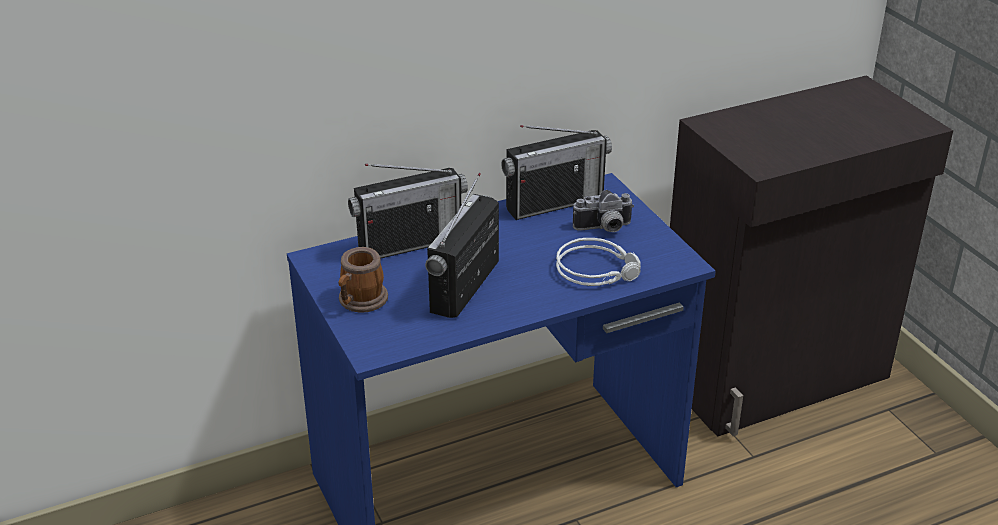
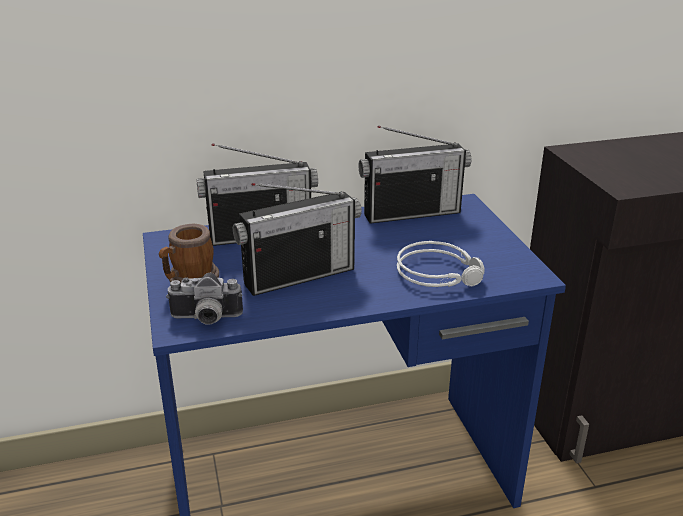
camera: 10 degrees right, 5 degrees down
radio [425,173,499,318] -> radio turned 150 degrees counterclockwise [233,183,362,296]
camera [573,190,634,232] -> camera moved to [166,273,243,325]

